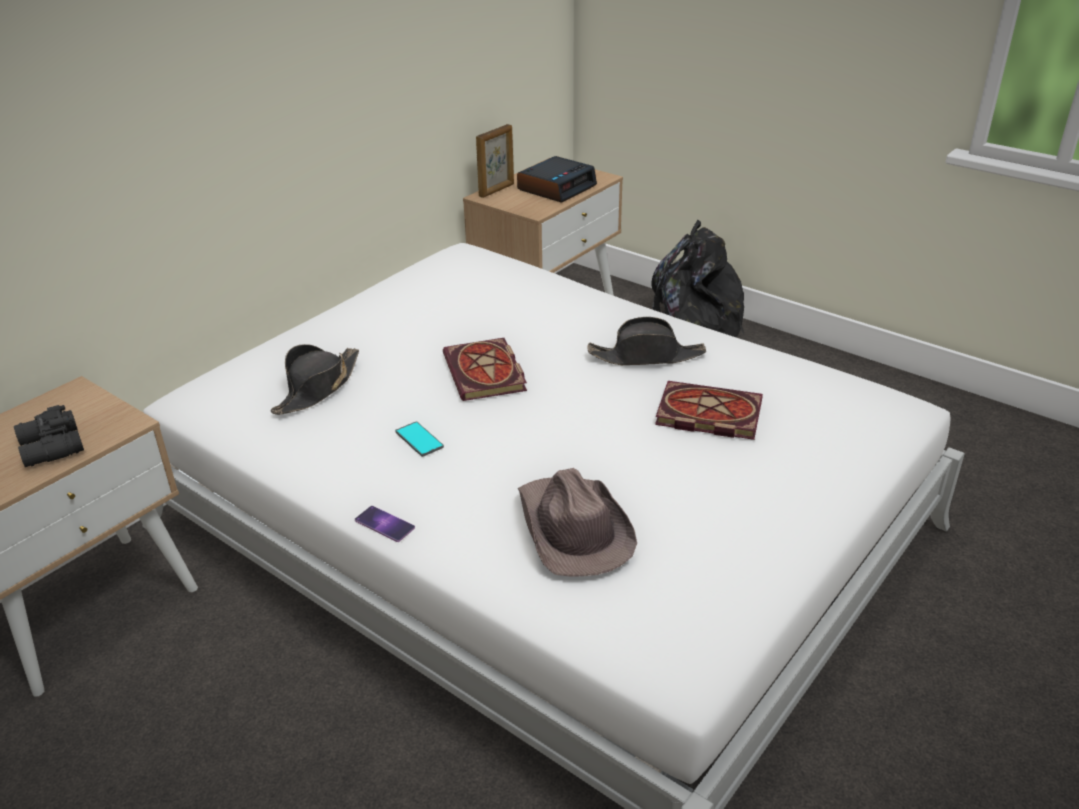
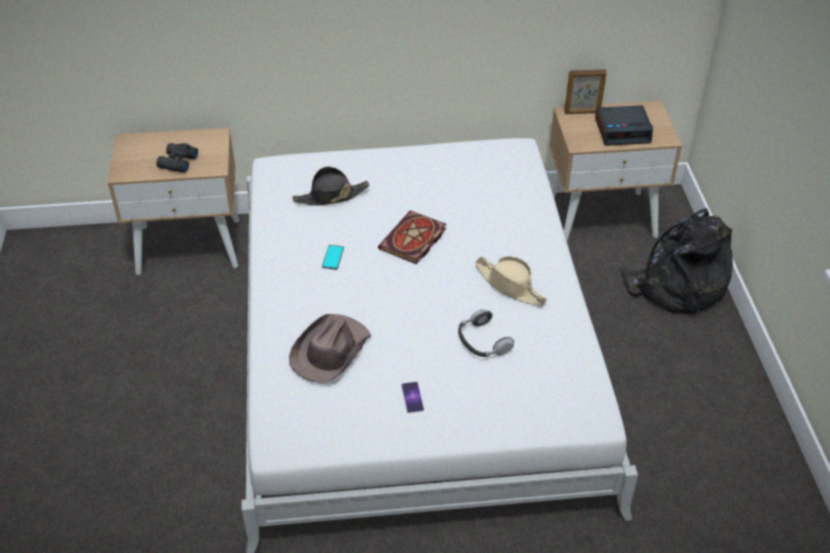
camera: 45 degrees right, 10 degrees up
phone [355,506,415,542] -> phone moved to [401,382,424,413]
black hat [587,317,706,365] -> beige hat [475,256,547,305]
book [655,381,763,440] -> headphones [458,309,514,357]

